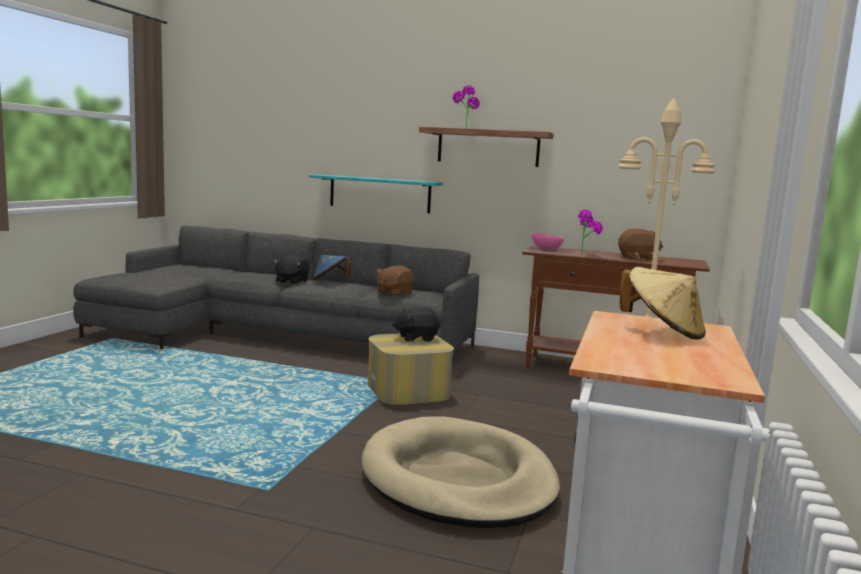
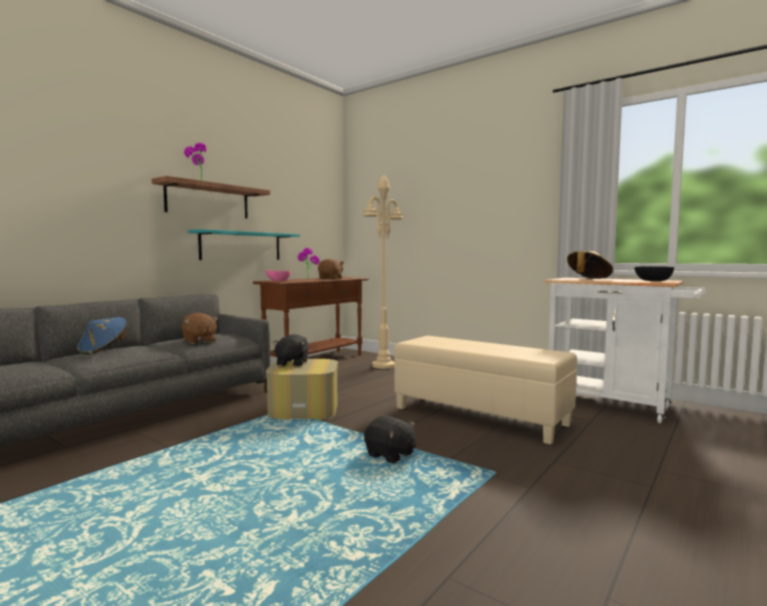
camera: 70 degrees left, 5 degrees down
black plush toy [274,255,310,285] -> black plush toy moved to [364,416,416,463]
turquoise shelf [309,175,443,213] -> turquoise shelf moved to [188,229,300,260]
beige dog bed [362,416,560,528] -> beige ottoman [394,336,577,444]
none -> black bowl [634,266,674,281]

